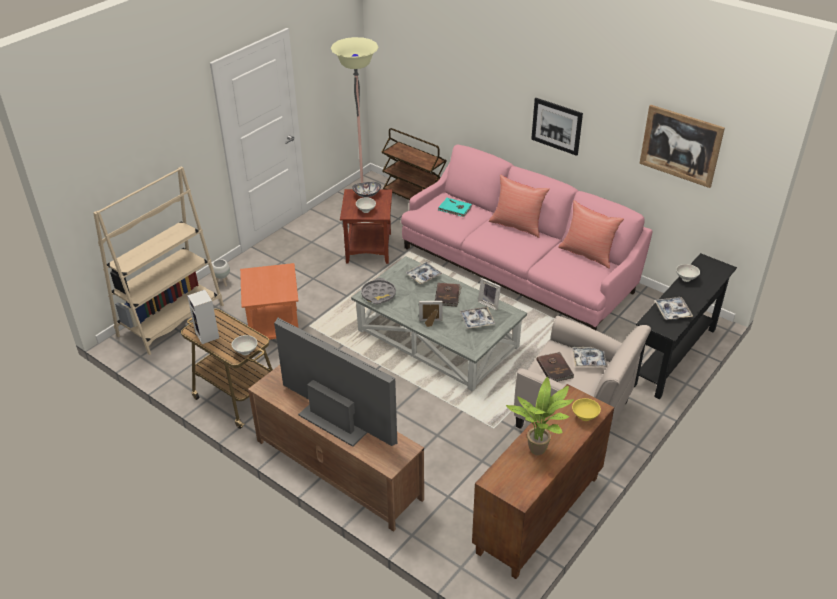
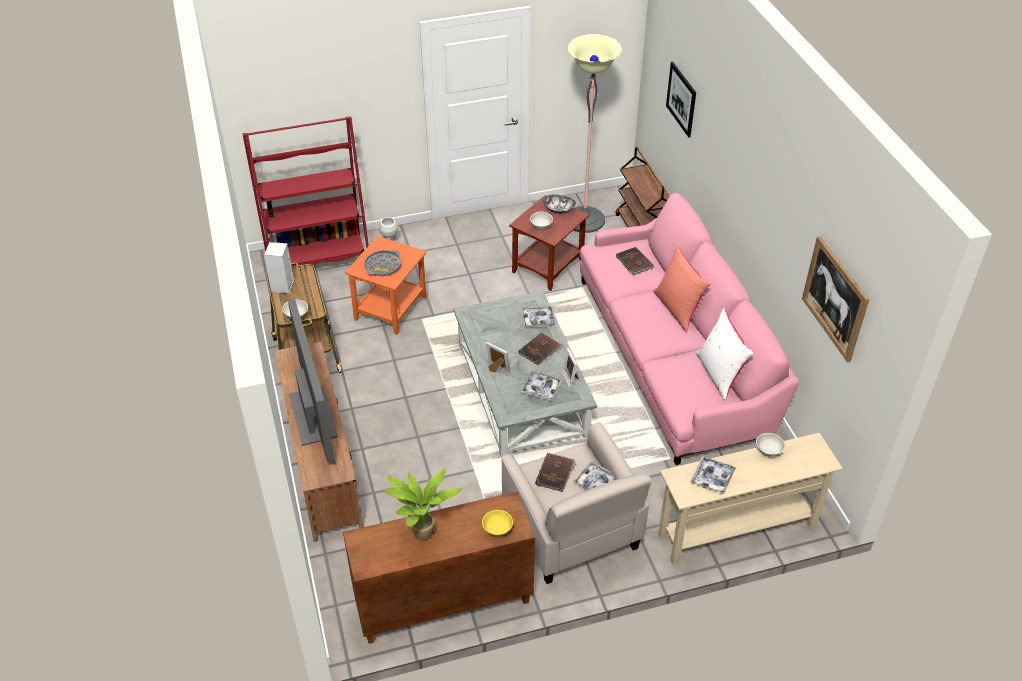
camera: 35 degrees right, 5 degrees up
beige bookcase [93,167,224,355] -> red bookcase [242,116,369,267]
grey tray [361,278,396,304] -> grey tray moved to [364,250,402,276]
turquoise book [438,198,472,217] -> brown book [616,247,654,275]
picture [531,98,583,156] -> picture moved to [666,62,696,137]
red pillow [558,200,624,269] -> white pillow [696,308,754,401]
black console table [634,253,737,399] -> beige console table [658,433,843,565]

